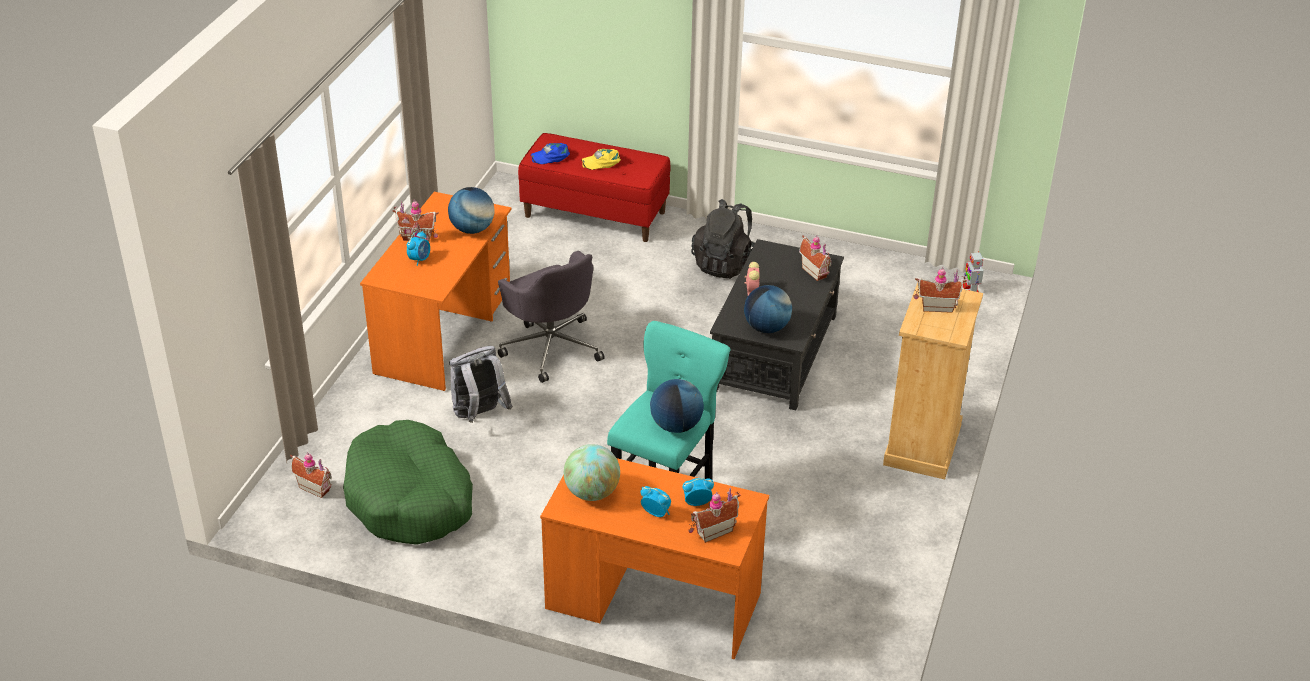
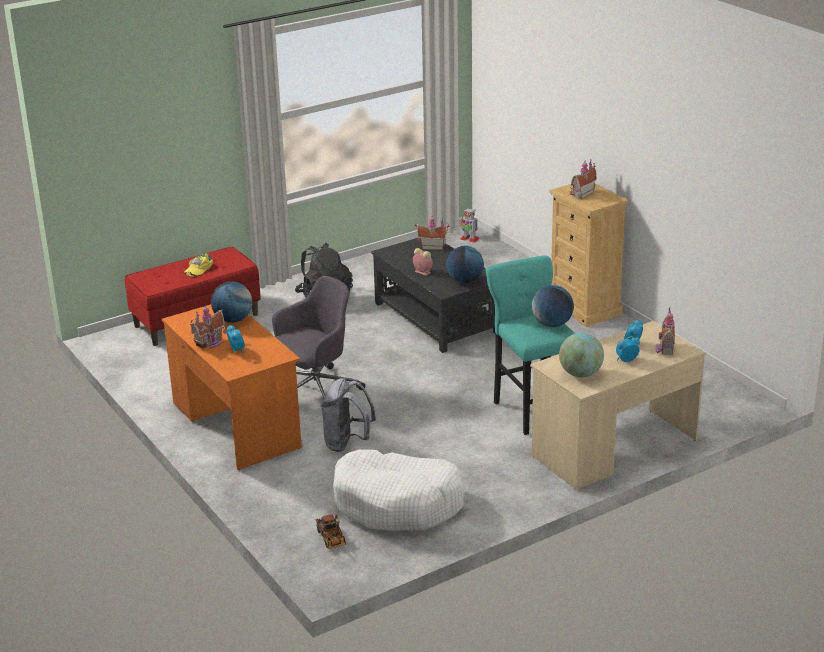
camera: 50 degrees left, 10 degrees down
toy house [290,453,332,498] -> toy truck [316,514,346,549]
green dog bed [343,420,473,545] -> white dog bed [333,449,465,531]
grey office chair [498,251,605,383] -> grey office chair turned 45 degrees counterclockwise [272,276,365,399]
blue cap [531,143,570,164] -> none
orange desk [540,458,769,659] -> beige desk [530,321,706,490]

